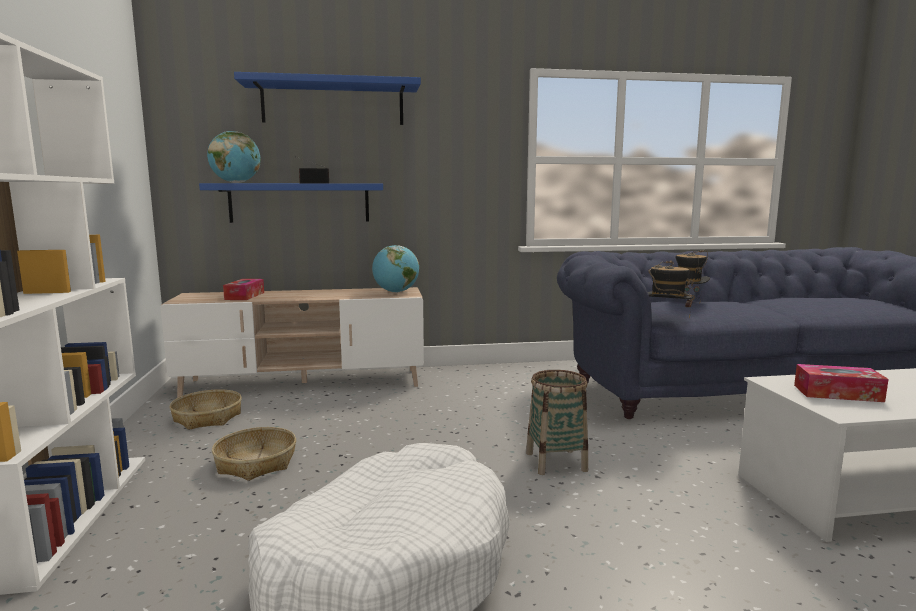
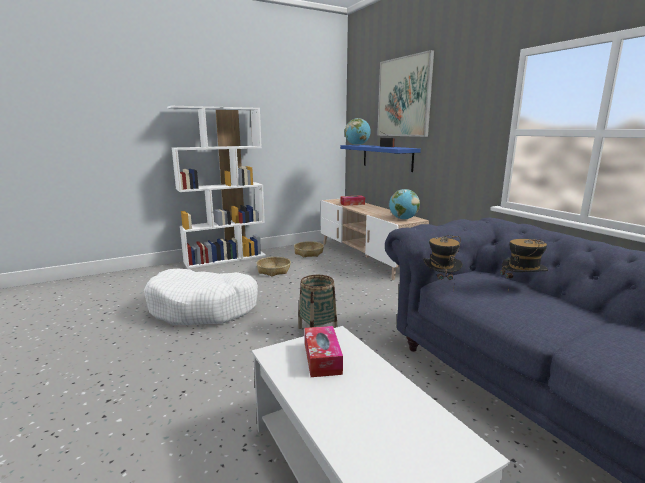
camera: 70 degrees right, 5 degrees up
blue shelf [234,72,421,125] -> picture [377,50,434,137]

